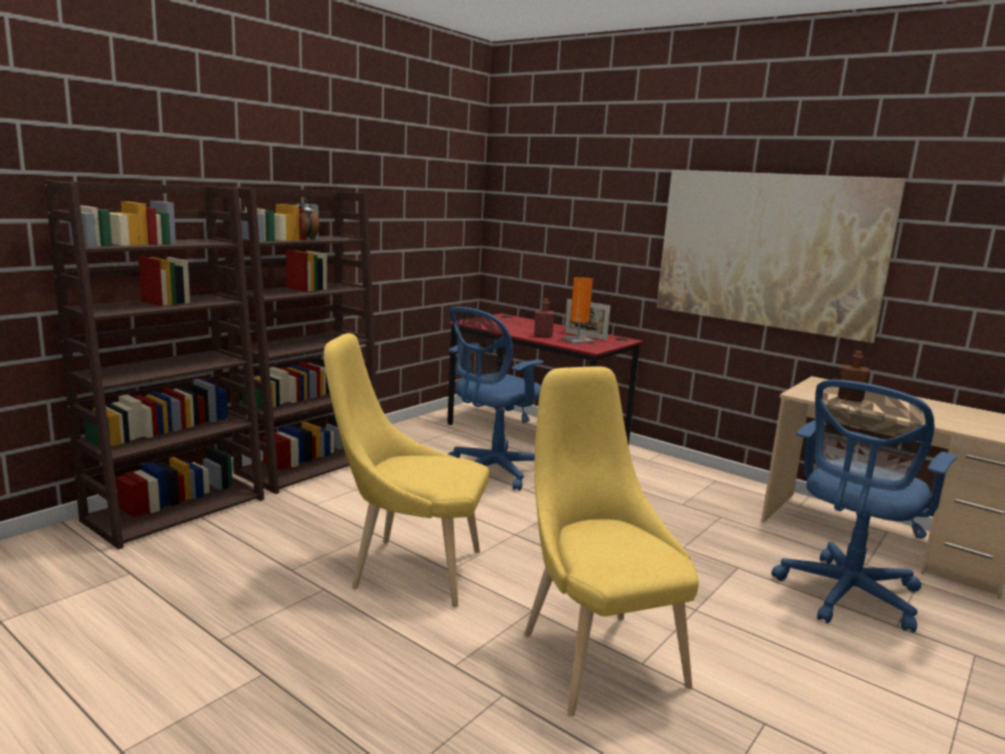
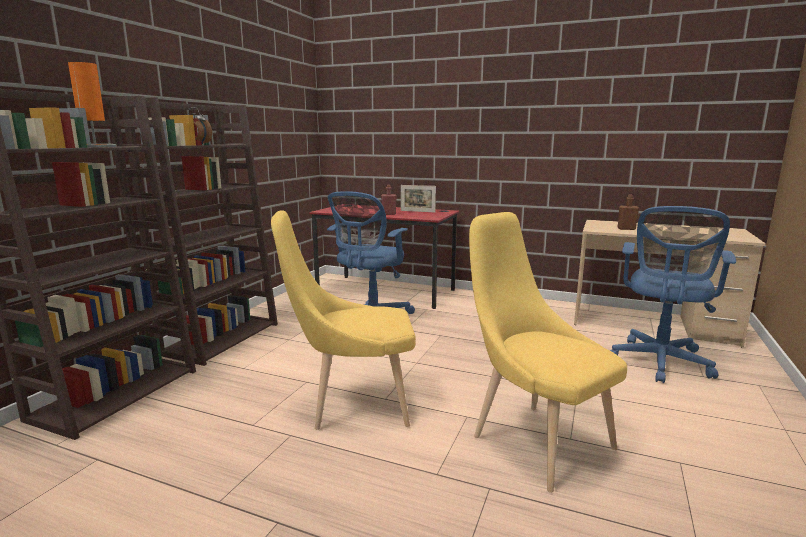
camera: 15 degrees left, 0 degrees up
orange table lamp [561,277,595,344] -> orange table lamp moved to [68,62,117,147]
picture [656,170,906,343] -> none

